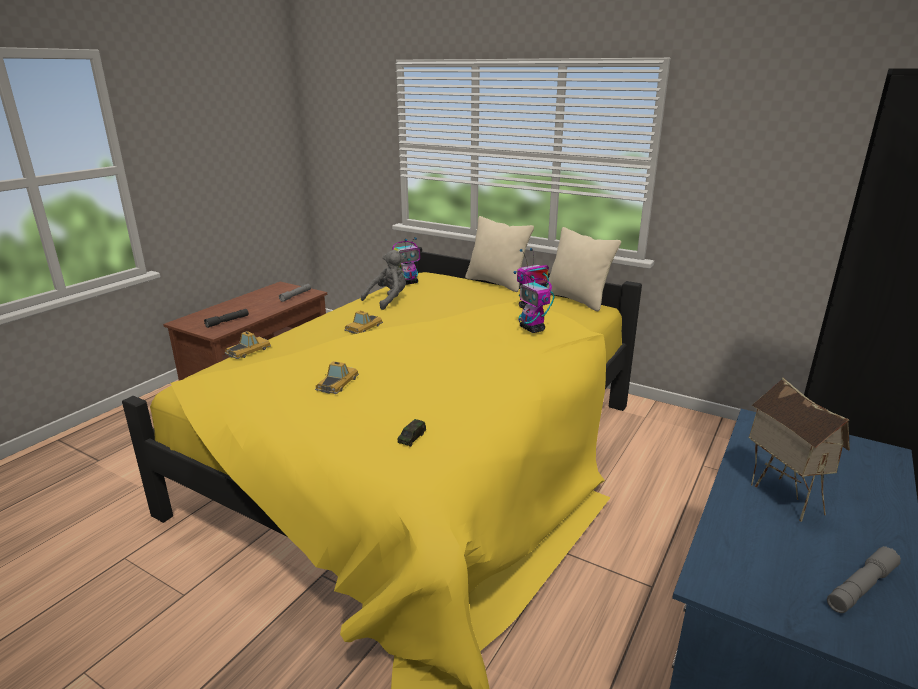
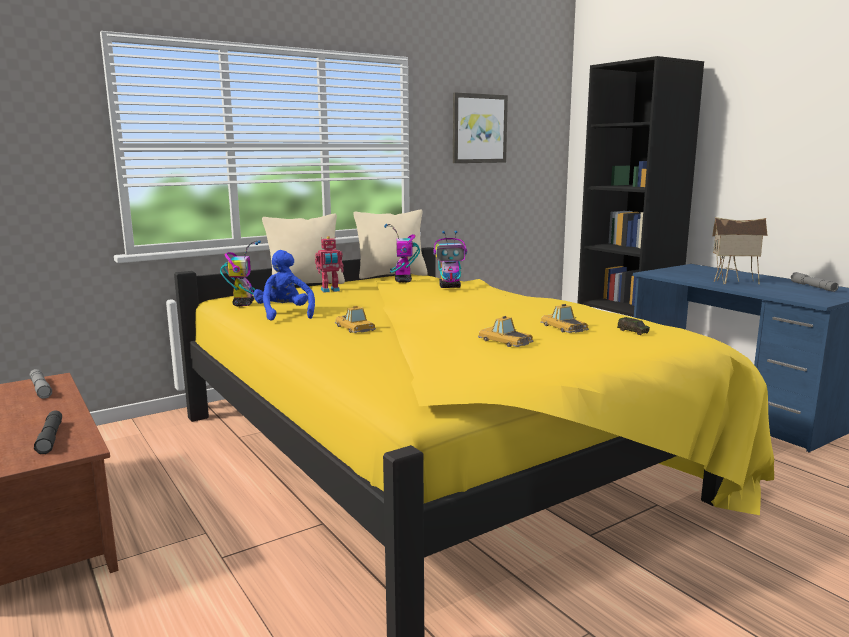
camera: 65 degrees left, 10 degrees down
toy car [225,331,271,359] -> toy car moved to [540,304,589,333]
grey plush toy [361,250,406,310] -> blue plush toy [253,250,315,321]
none -> toy robot [315,236,344,293]
none -> picture [453,93,508,163]

